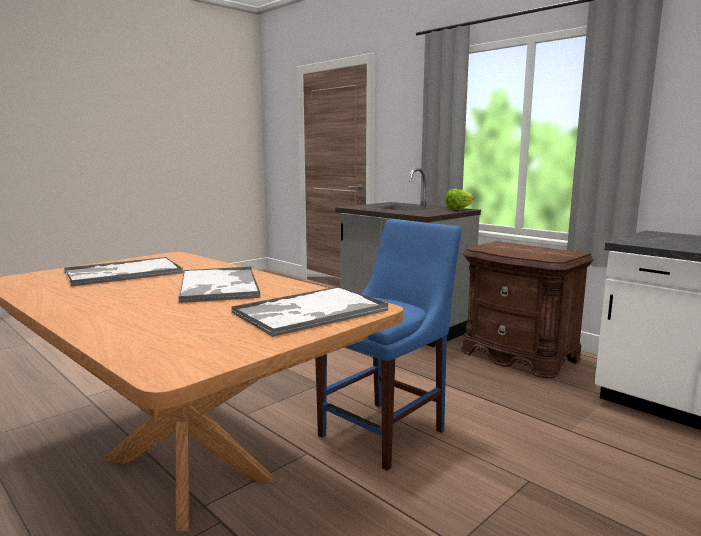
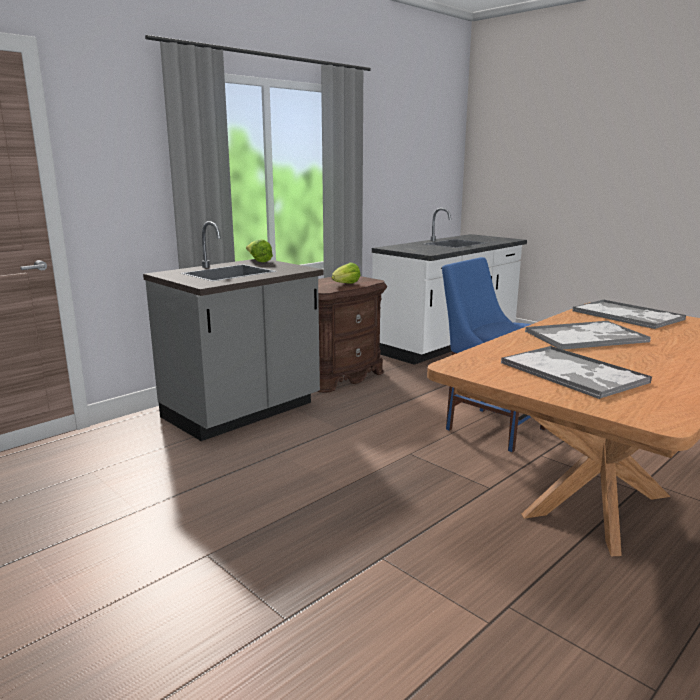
camera: 90 degrees left, 5 degrees up
none -> lettuce [332,263,361,284]

